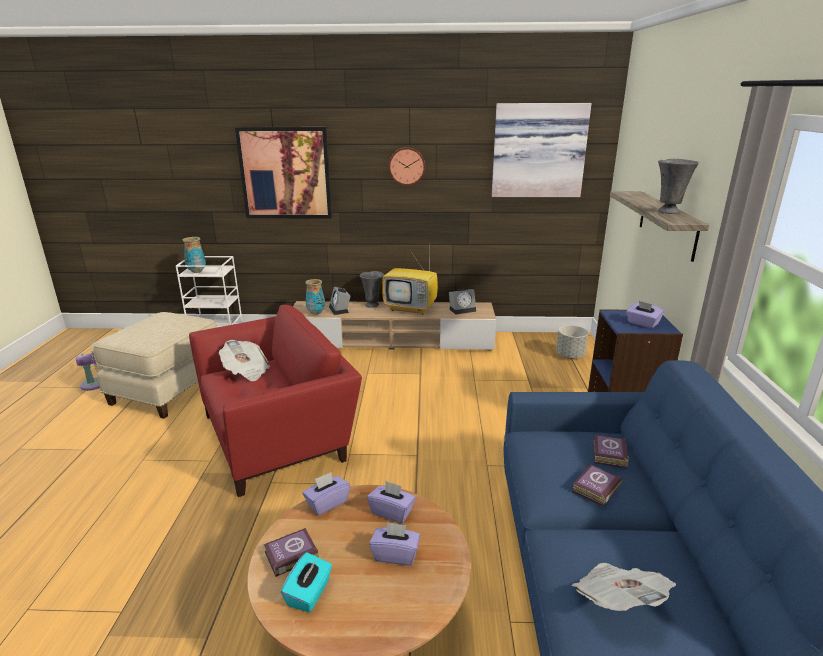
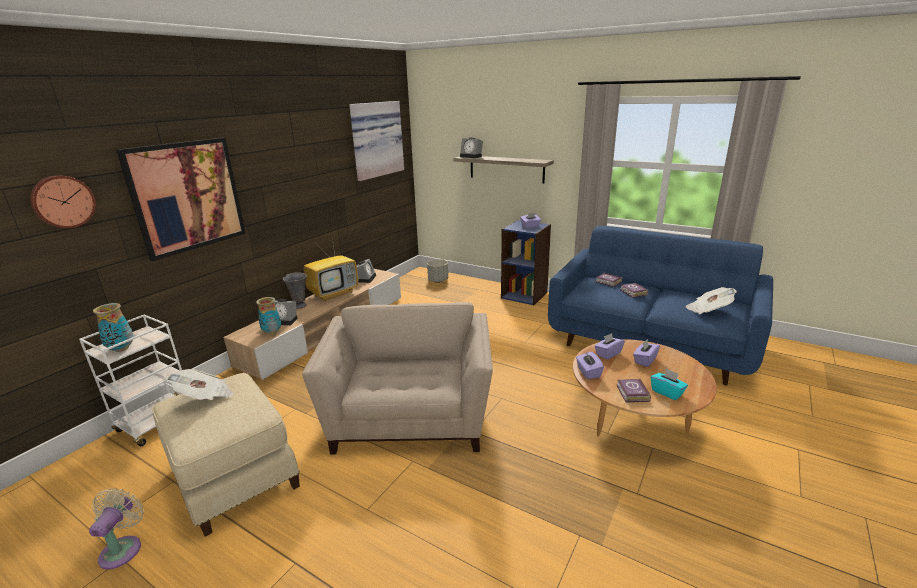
camera: 60 degrees left, 0 degrees up
red armchair [189,305,362,497] -> beige armchair [302,302,493,454]
newspaper [219,340,270,381] -> newspaper moved to [166,369,233,400]
wall clock [389,147,425,186] -> wall clock moved to [30,175,96,228]
grey vase [658,159,699,214] -> none
none -> alarm clock [460,137,483,158]

